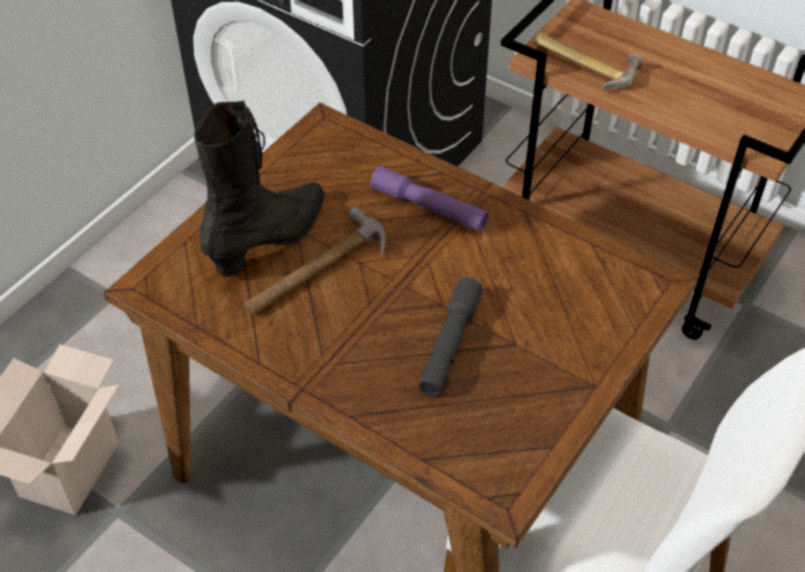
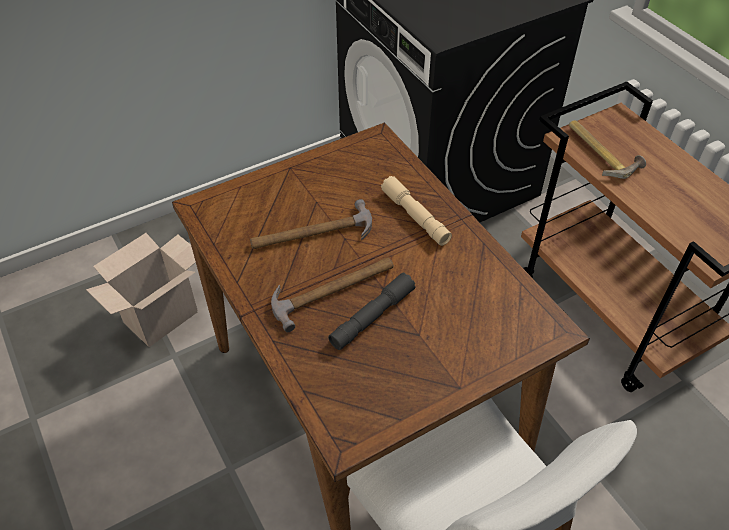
camera: 25 degrees right, 0 degrees up
black boot [194,100,324,277] -> none
purple flashlight [370,166,489,231] -> beige flashlight [381,176,452,246]
none -> hammer [271,257,394,332]

